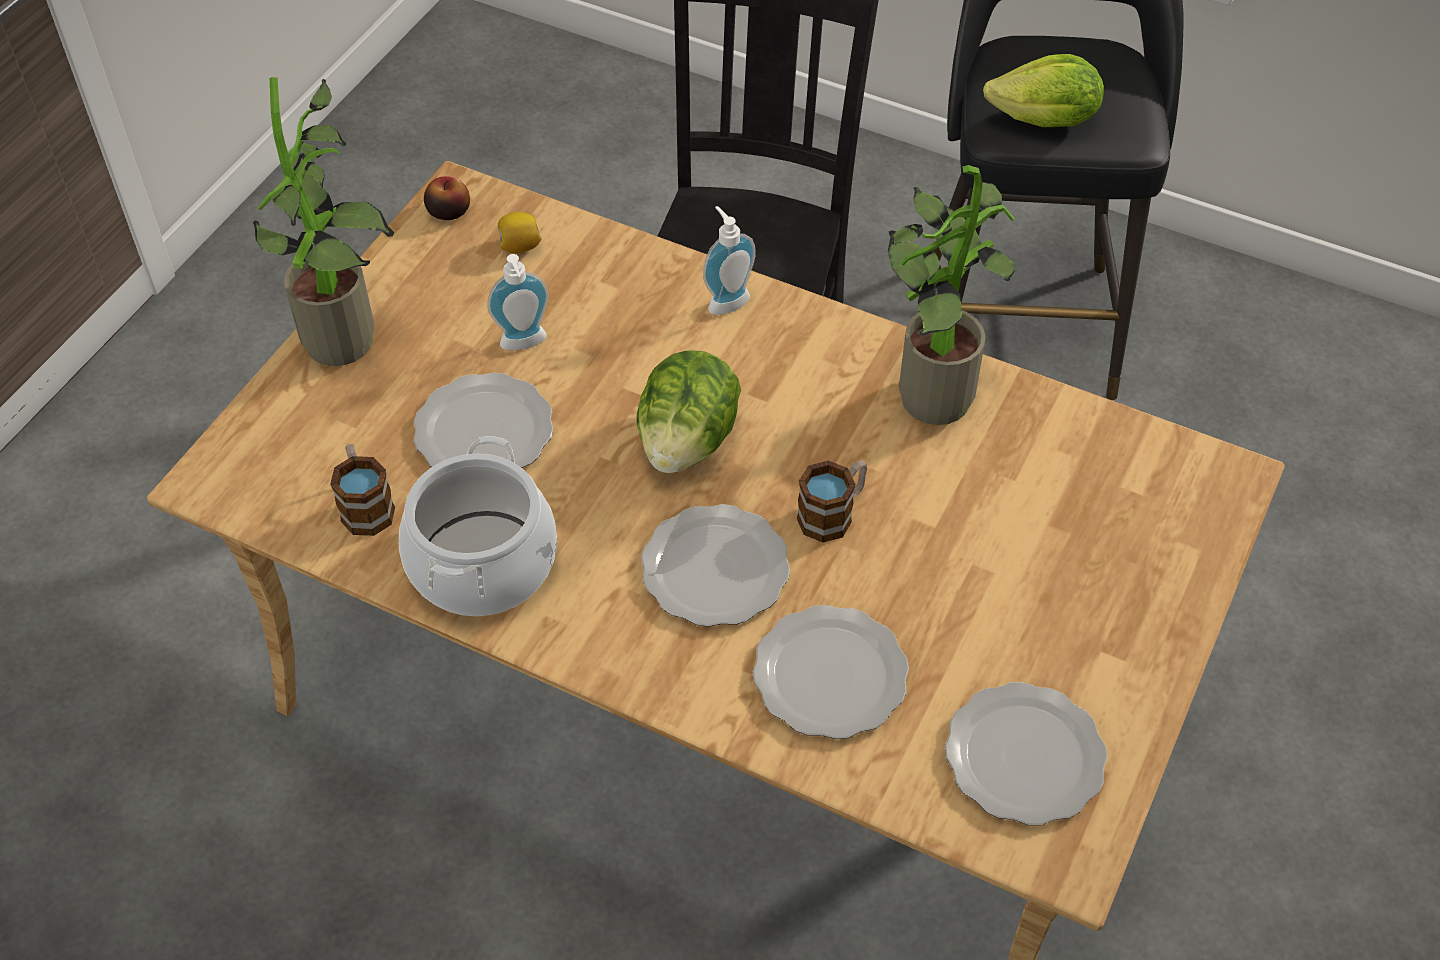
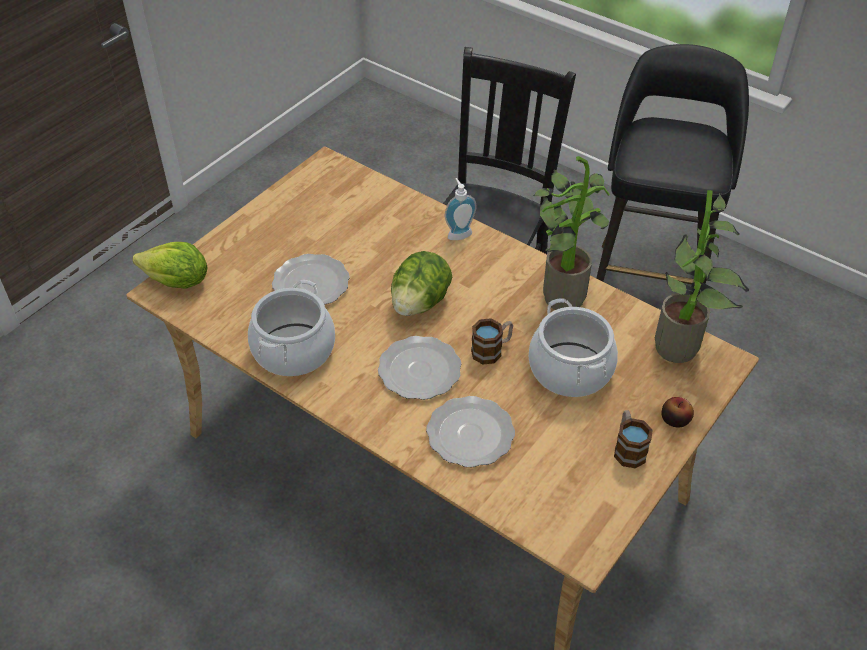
camera: 10 degrees right, 5 degrees down
potted plant [253,77,395,366] -> potted plant moved to [655,190,749,363]
mug [330,444,395,536] -> mug moved to [614,410,653,468]
apple [424,176,470,220] -> apple moved to [662,397,694,427]
soap dispenser [487,254,549,350] -> none
lemon [498,212,542,253] -> none
plate [945,682,1108,825] -> none
lettuce [983,54,1104,127] -> lettuce moved to [132,242,208,289]
none -> cooking pot [529,298,618,397]

